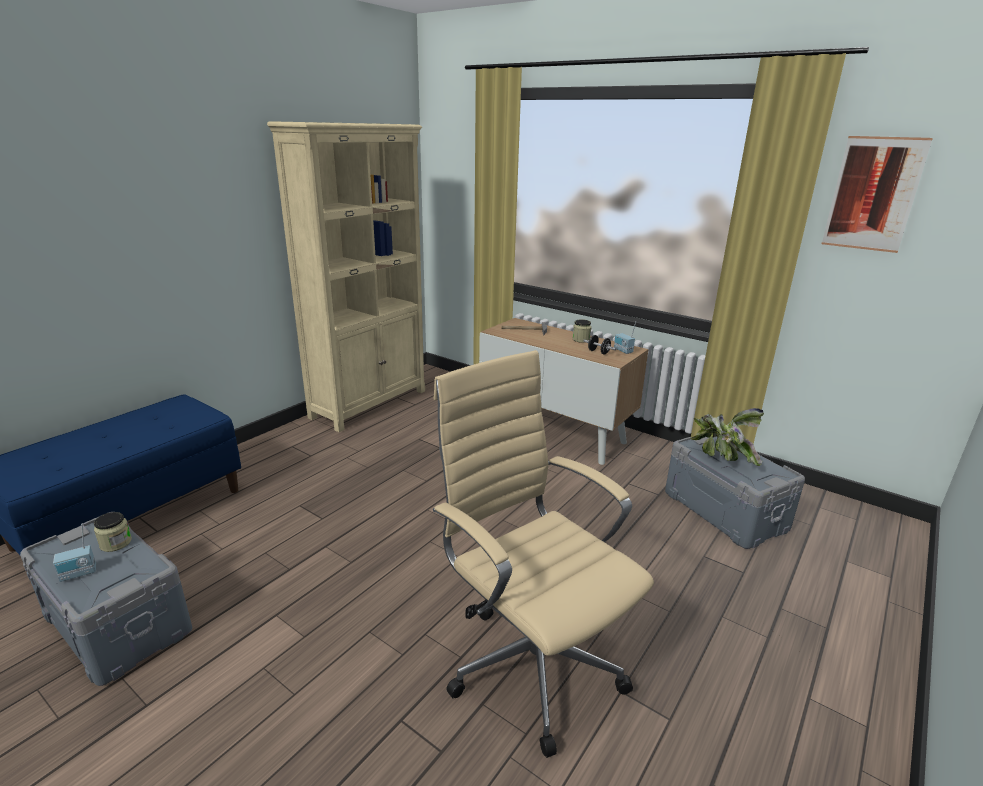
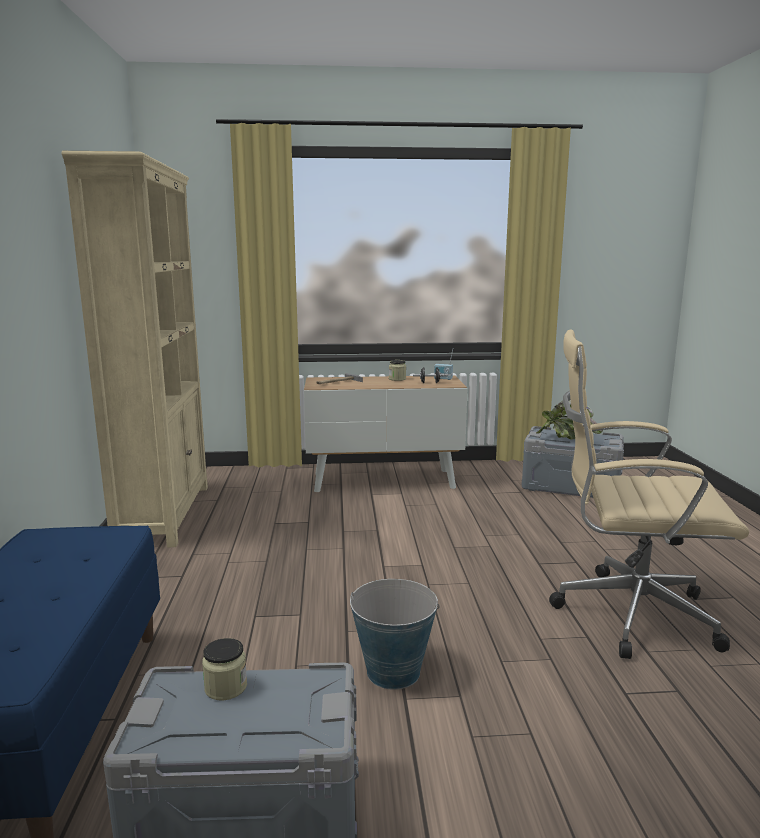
camera: 40 degrees left, 10 degrees down
radio [53,523,96,582] -> none
picture [822,136,933,253] -> none
none -> bucket [350,579,440,690]

